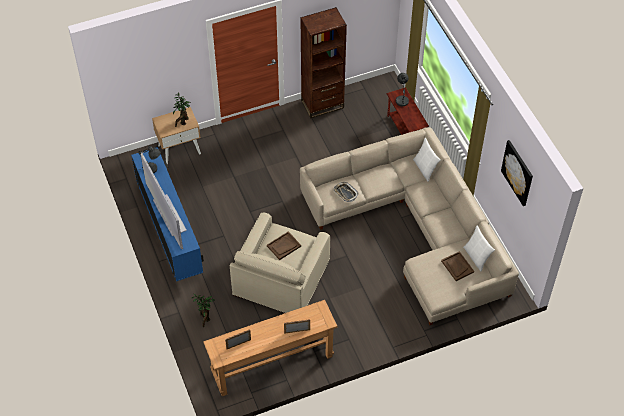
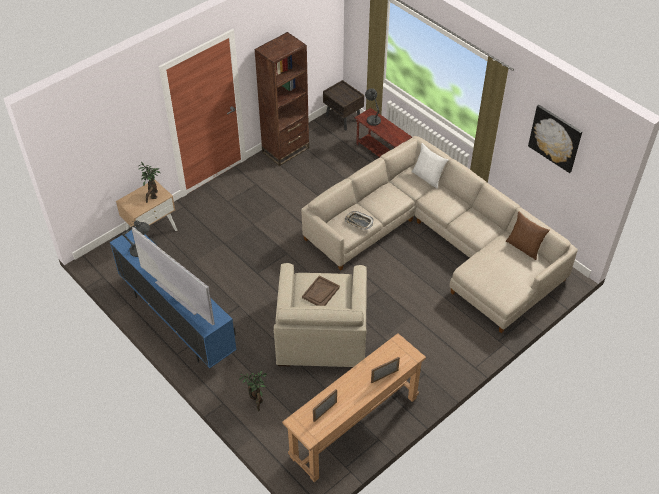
camera: 20 degrees left, 5 degrees down
brown tray [441,251,474,281] -> none
white pillow [463,226,495,272] -> brown pillow [506,212,550,260]
none -> brown nightstand [323,80,364,131]

